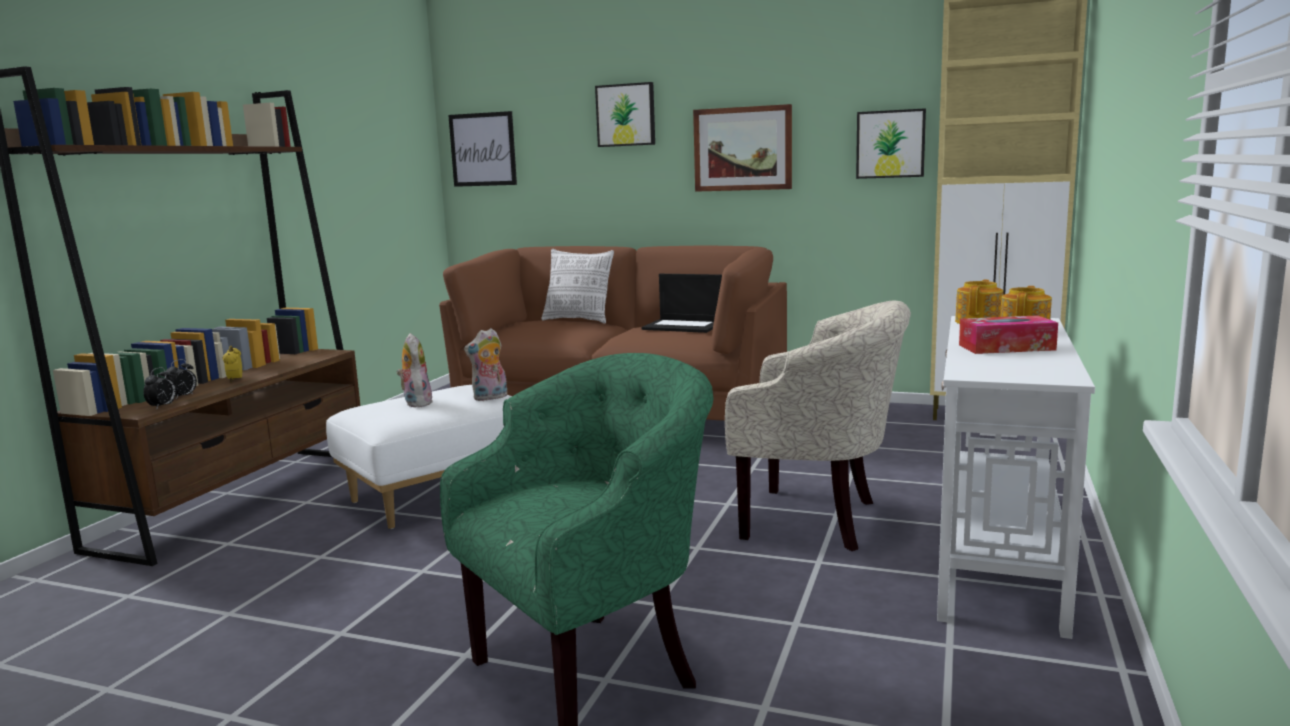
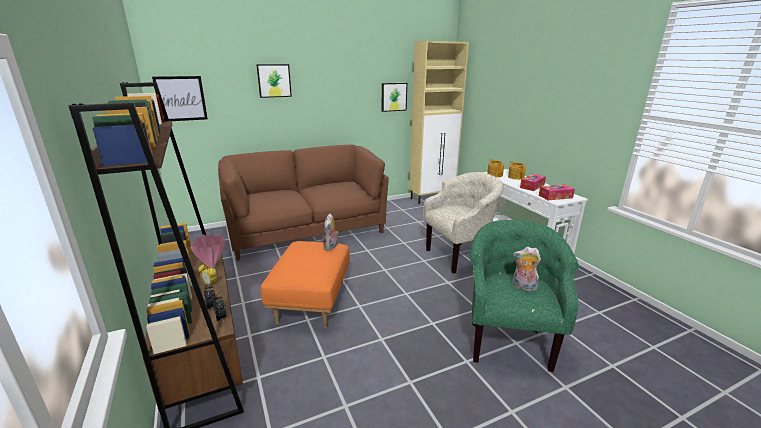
camera: 45 degrees left, 10 degrees up
white ottoman [326,385,512,529] -> orange ottoman [261,241,350,328]
plush toy [396,333,432,407] -> plush toy moved to [513,247,541,291]
pillow [541,249,614,324] -> none
laptop [642,274,722,333] -> none
picture [693,104,792,192] -> none
none -> pink vase [191,234,225,268]
none -> tissue box [539,184,575,200]

